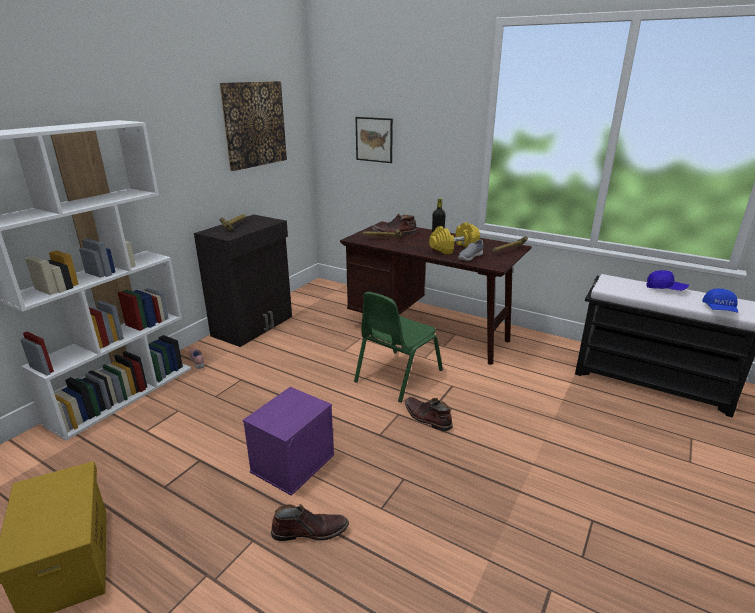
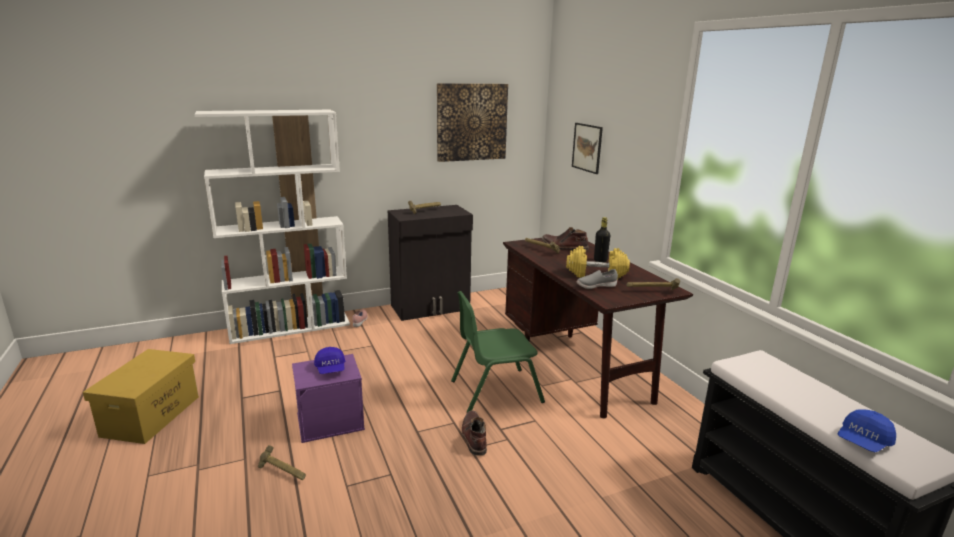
camera: 35 degrees right, 5 degrees down
brown boot [271,504,349,541] -> hammer [258,445,306,480]
blue cap [646,270,689,291] -> blue cap moved to [314,347,345,374]

